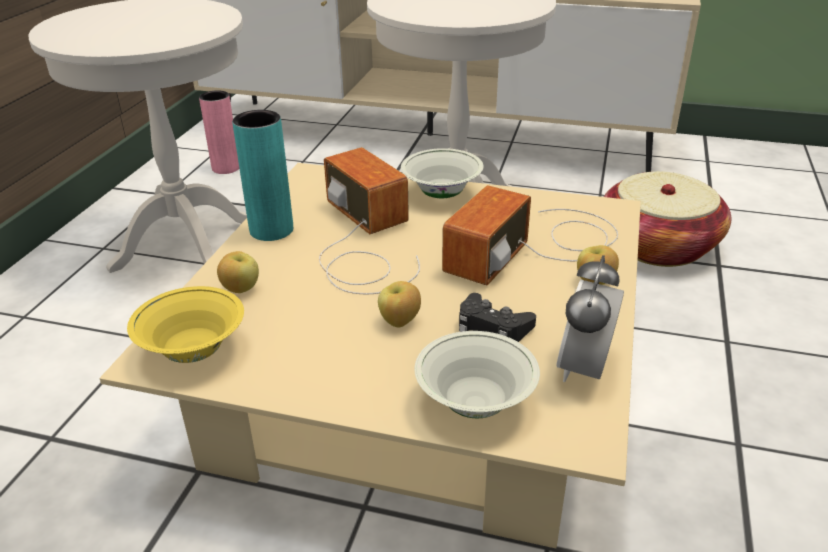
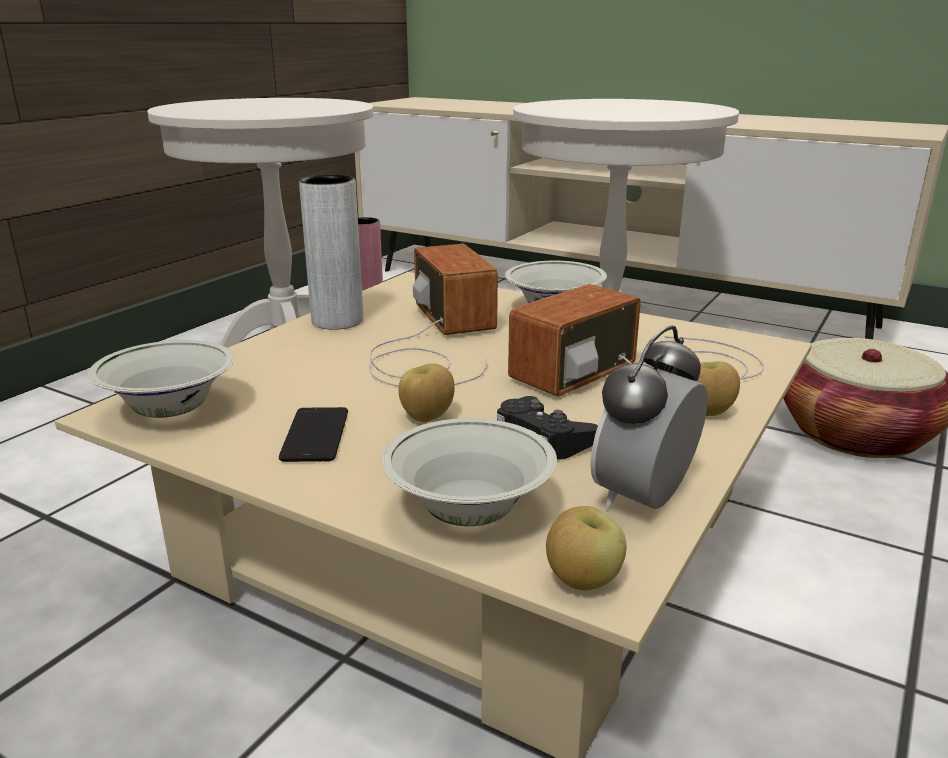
camera: 15 degrees right, 10 degrees down
yellow bowl [127,286,244,363] -> white bowl [88,340,235,418]
apple [217,251,259,293] -> apple moved to [546,506,626,590]
turquoise vase [232,110,293,241] -> grey vase [299,175,363,330]
none -> phone [279,407,348,462]

